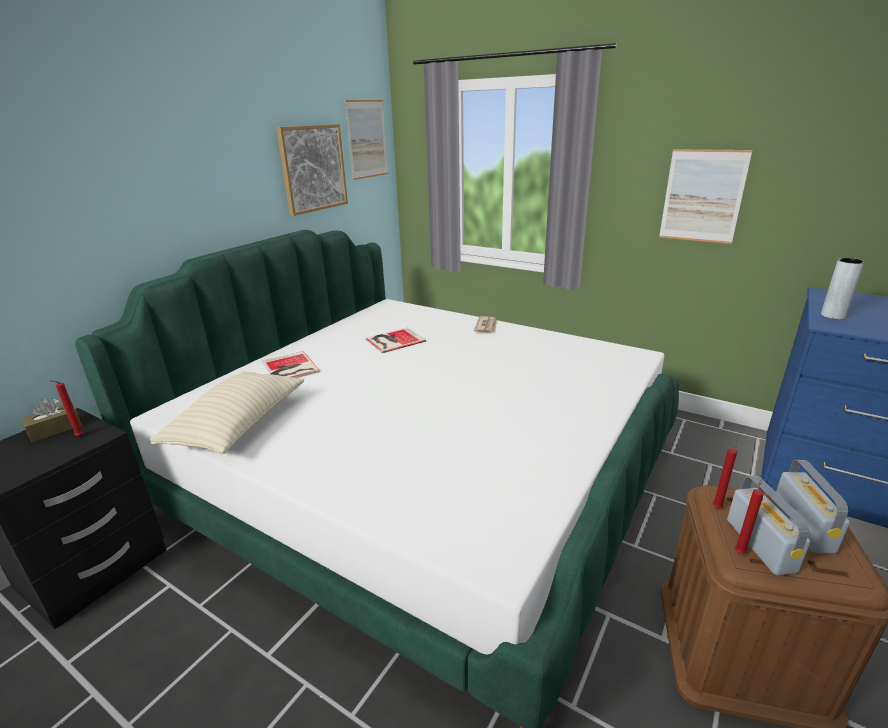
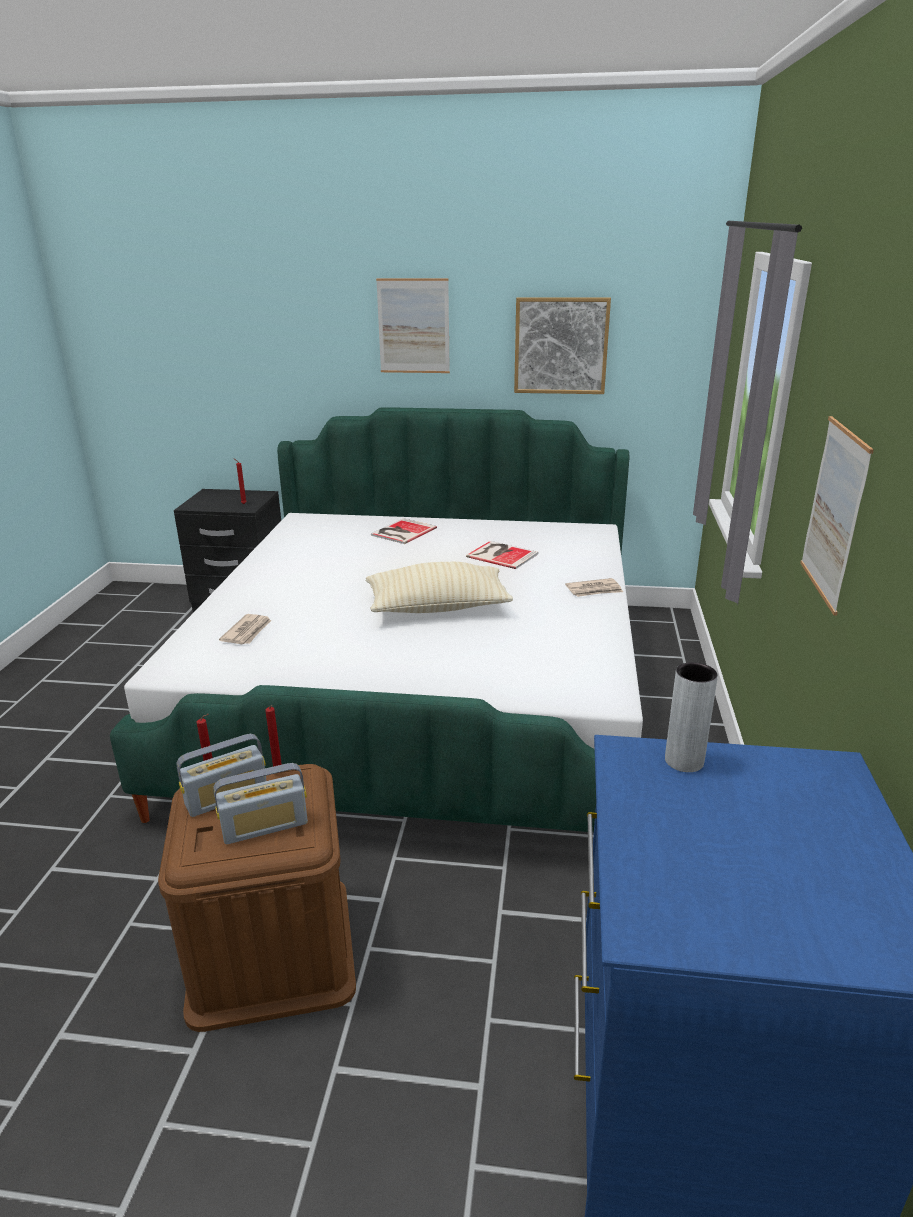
camera: 65 degrees right, 0 degrees up
brown tissue box [21,398,82,443] -> none
beige pillow [150,372,304,454] -> beige pillow moved to [366,562,513,613]
picture [344,100,388,180] -> picture moved to [376,278,450,373]
none -> newspaper [219,614,271,644]

